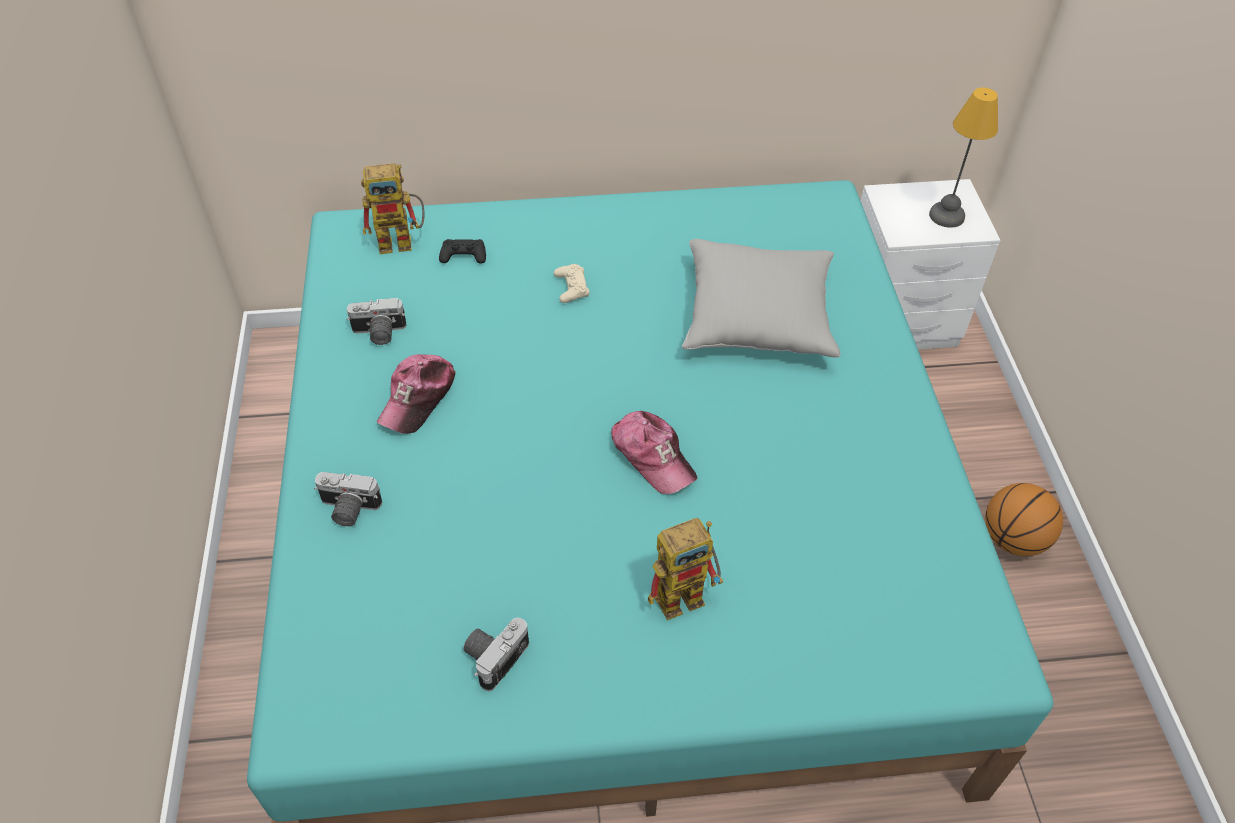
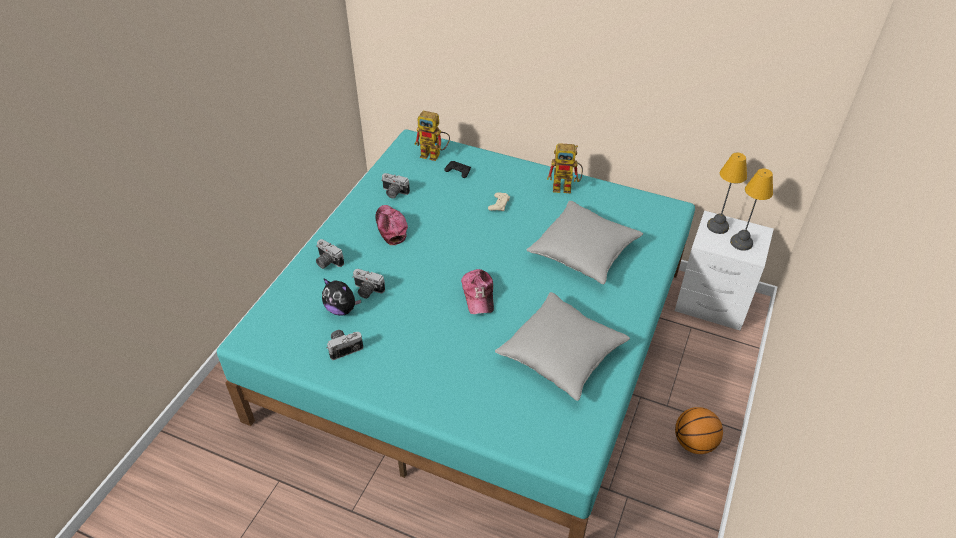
camera: 30 degrees right, 5 degrees down
cap [377,354,456,434] -> cap turned 105 degrees clockwise [375,205,408,245]
toy robot [648,518,723,620] -> toy robot moved to [547,143,583,193]
none -> plush toy [322,278,361,316]
none -> camera [352,269,385,299]
none -> grey pillow [495,292,630,401]
none -> table lamp [707,153,747,234]

